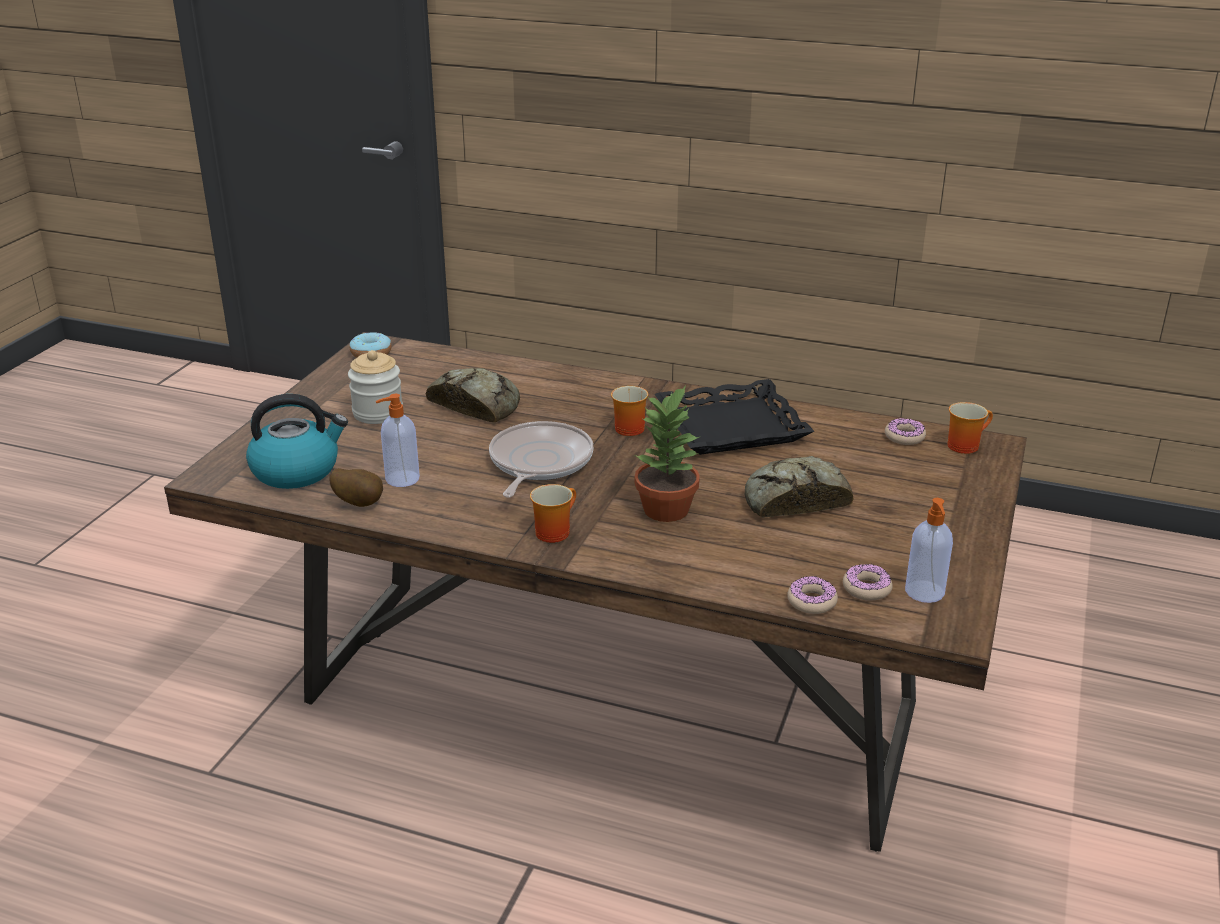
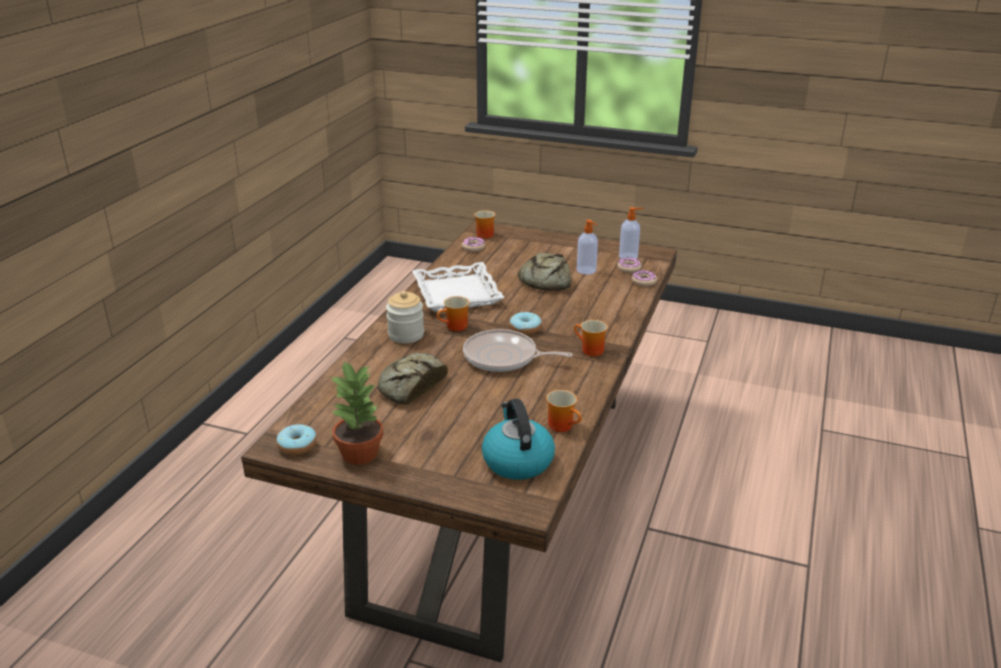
camera: 90 degrees left, 0 degrees up
potato [329,468,383,507] -> mug [546,390,582,432]
jar [348,350,403,424] -> jar moved to [386,291,424,343]
soap dispenser [376,394,420,487] -> soap dispenser moved to [577,220,598,274]
potted plant [634,385,700,522] -> potted plant moved to [331,361,383,465]
black tray [655,379,814,455] -> white tray [412,262,504,312]
none -> donut [510,312,542,335]

